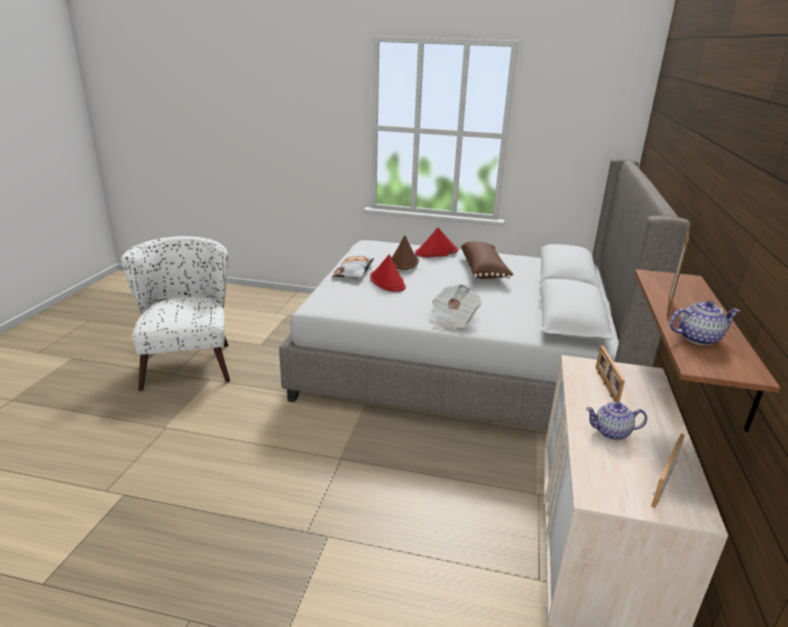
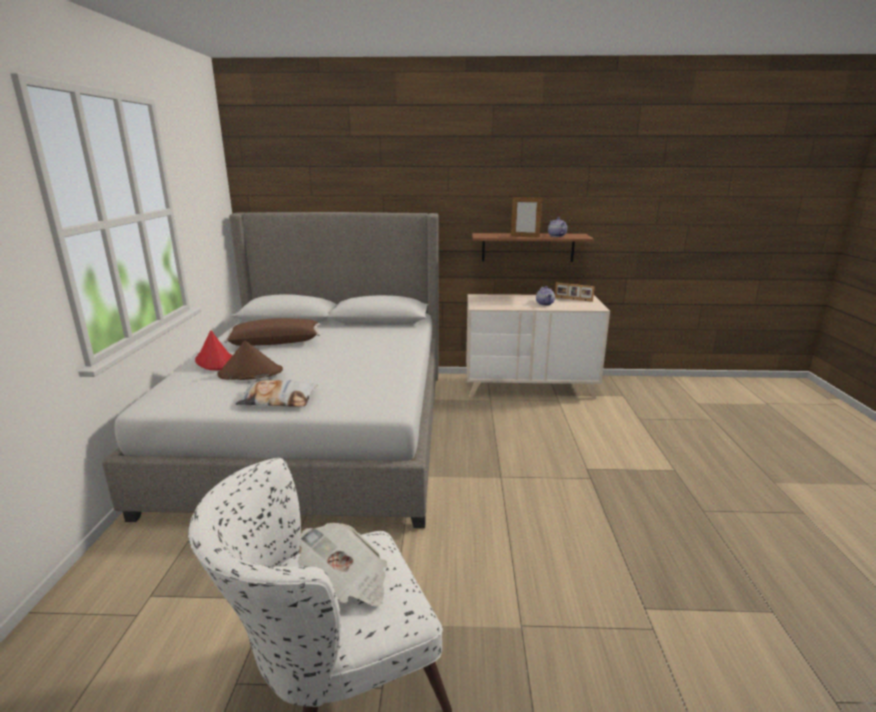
camera: 100 degrees left, 5 degrees down
red hat [370,254,406,292] -> none
newspaper [431,284,481,329] -> newspaper moved to [298,523,387,606]
picture frame [596,345,625,402] -> none

